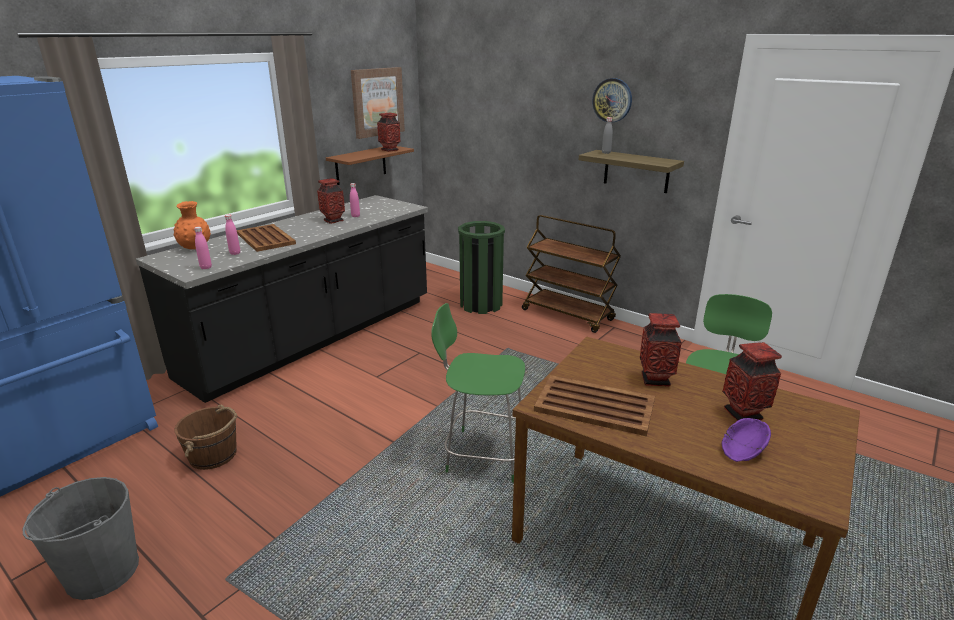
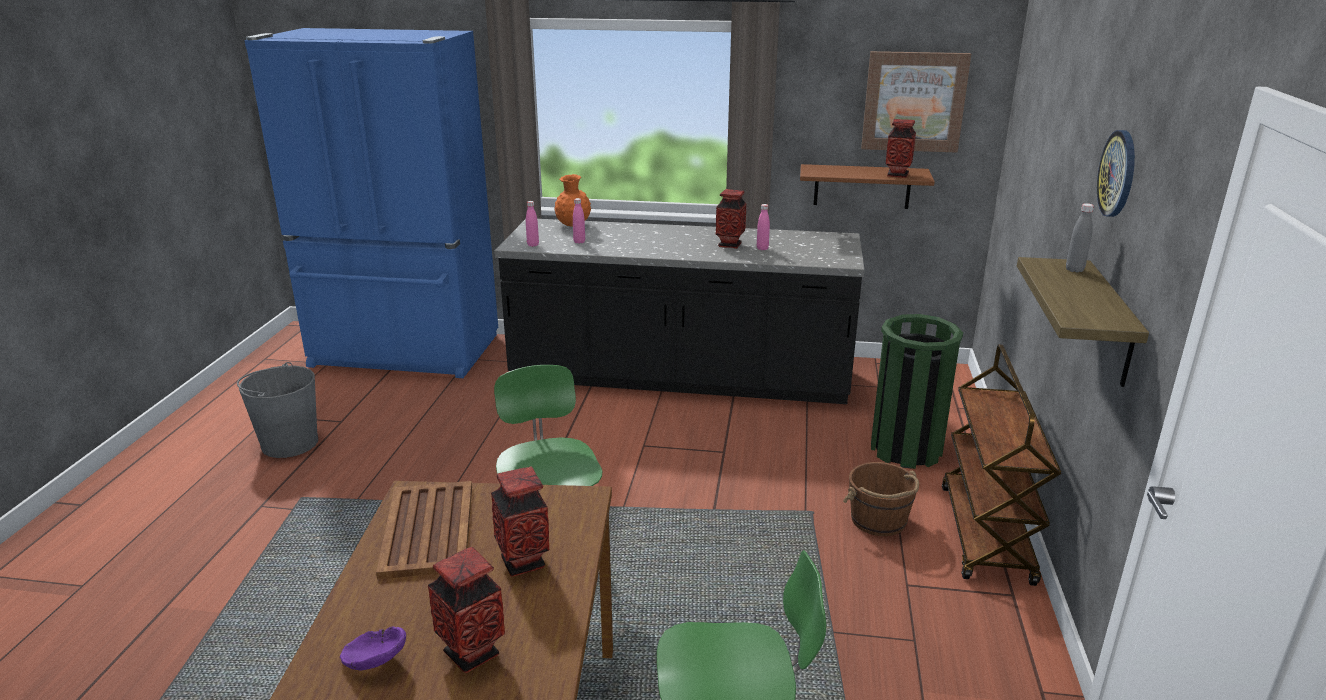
camera: 60 degrees right, 0 degrees up
brown bucket [174,405,237,470] -> brown bucket moved to [843,462,919,536]
brown tray [237,224,296,252] -> none

